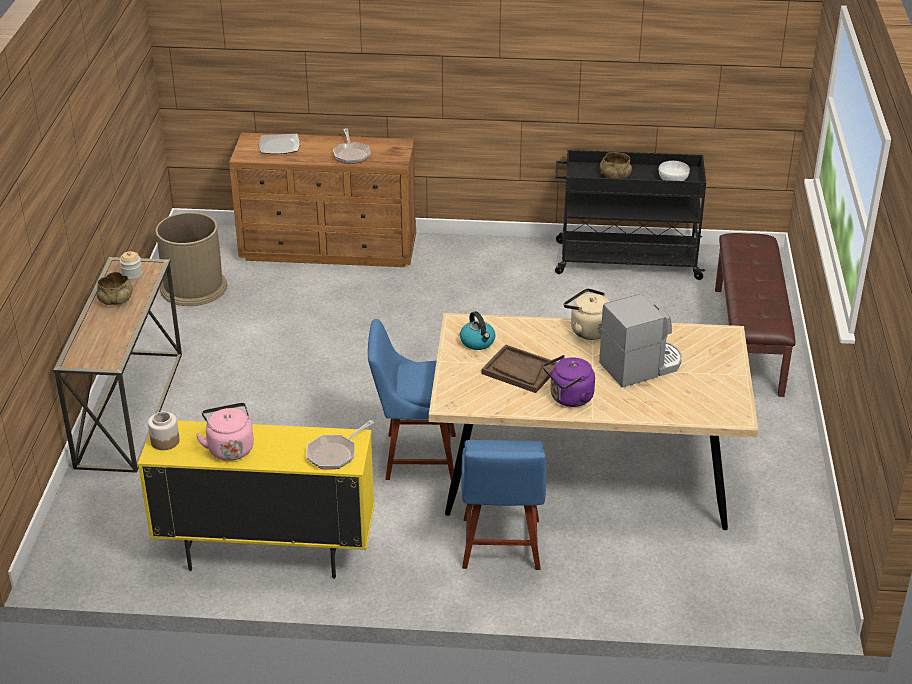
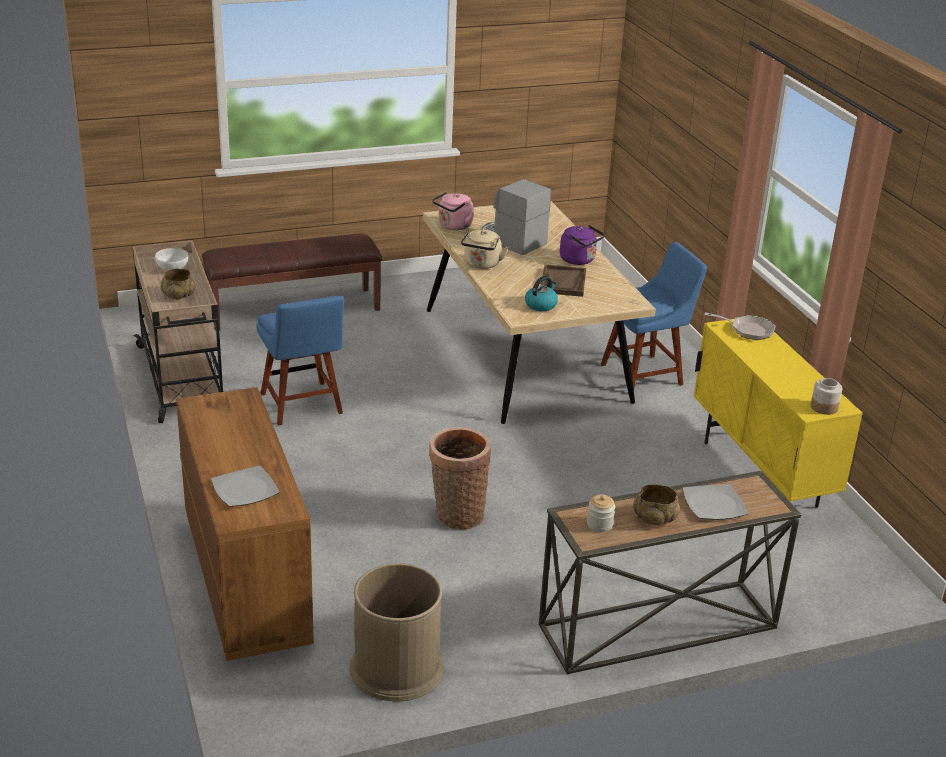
camera: 115 degrees left, 5 degrees down
pink kettle [196,403,254,461] -> pink kettle moved to [432,191,474,230]
frying pan [333,129,371,164] -> none
blue chair [368,319,456,480] -> blue chair moved to [257,296,344,426]
black cart [555,150,706,280] -> beige cart [133,241,223,423]
none -> basket [429,427,491,529]
none -> plate [682,484,748,520]

